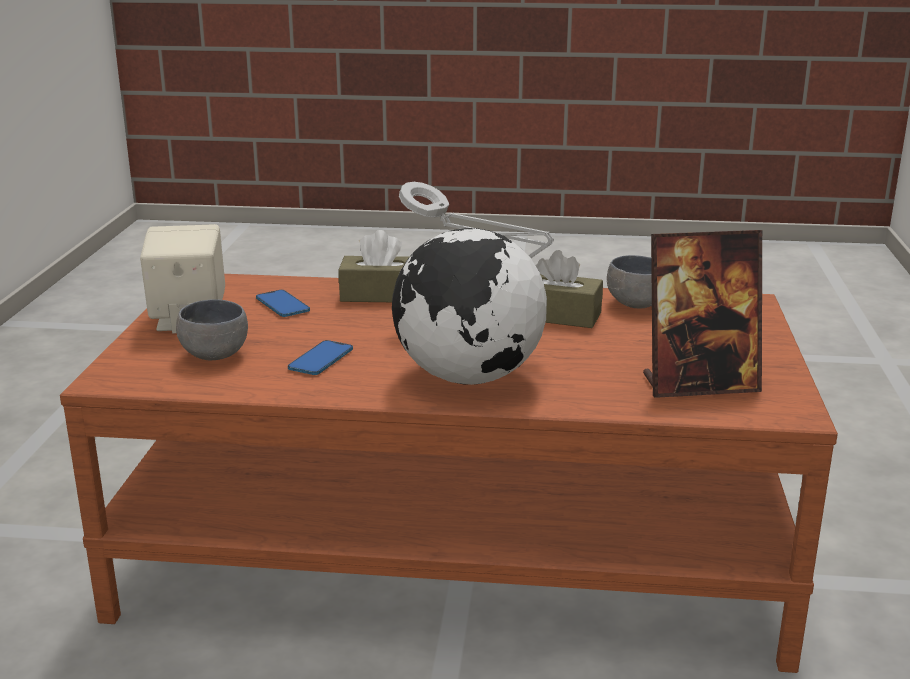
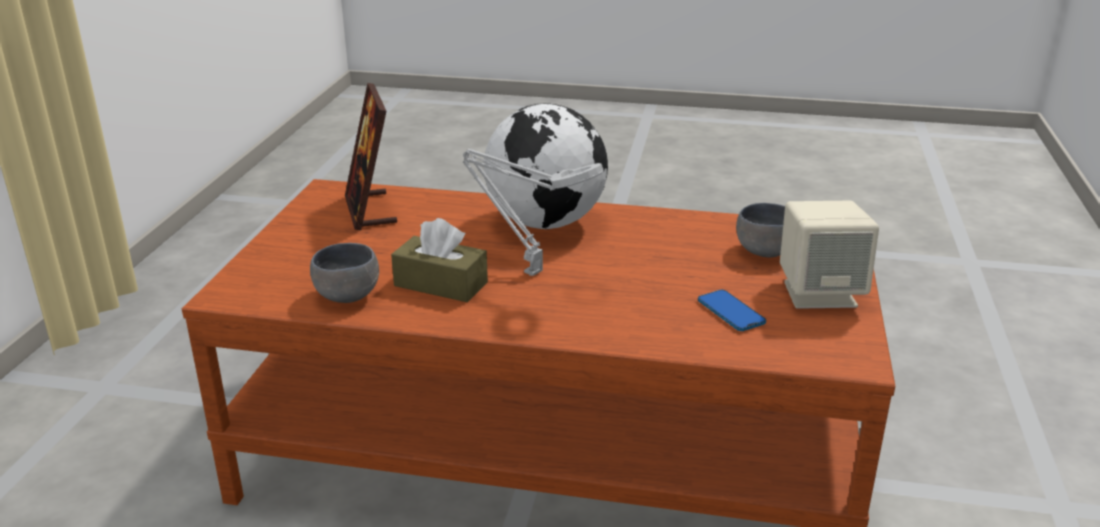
camera: 175 degrees left, 5 degrees up
phone [288,340,353,375] -> none
brown tissue box [338,230,410,302] -> none
picture frame [643,230,762,398] -> picture frame turned 105 degrees counterclockwise [345,83,397,230]

